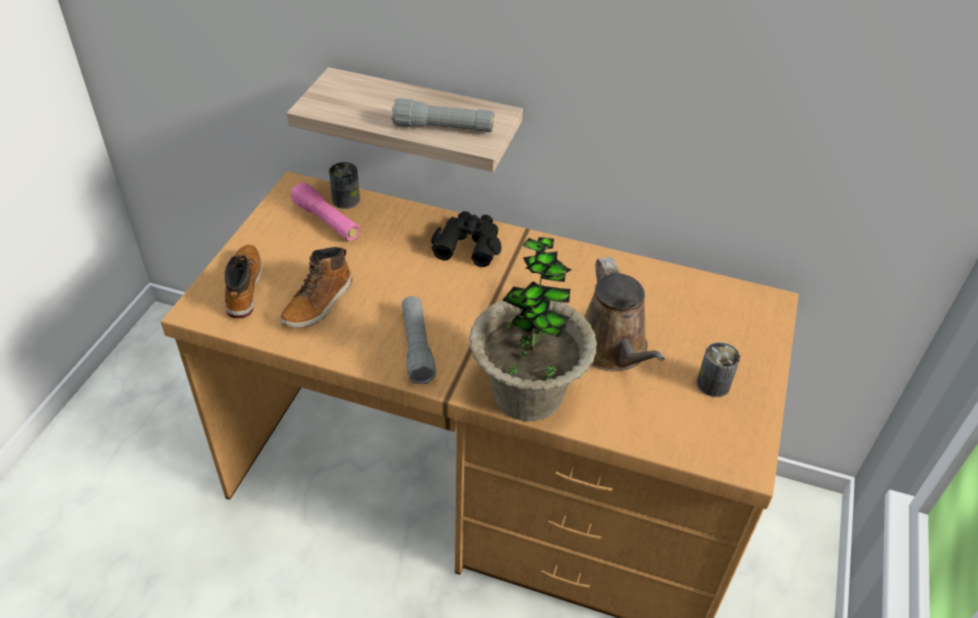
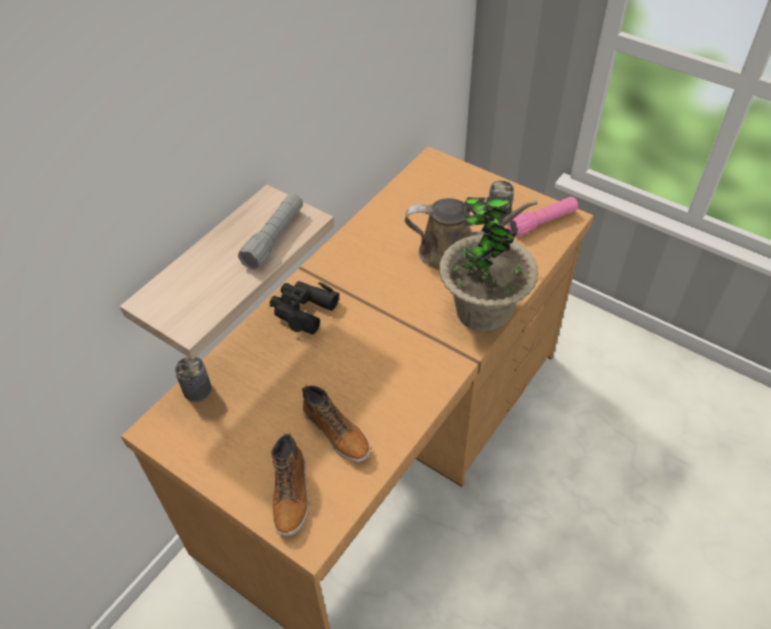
camera: 70 degrees left, 5 degrees up
boot [225,245,262,318] -> boot turned 105 degrees counterclockwise [271,433,309,536]
pink flashlight [291,182,360,241] -> pink flashlight moved to [508,197,578,237]
grey flashlight [402,296,436,384] -> none

